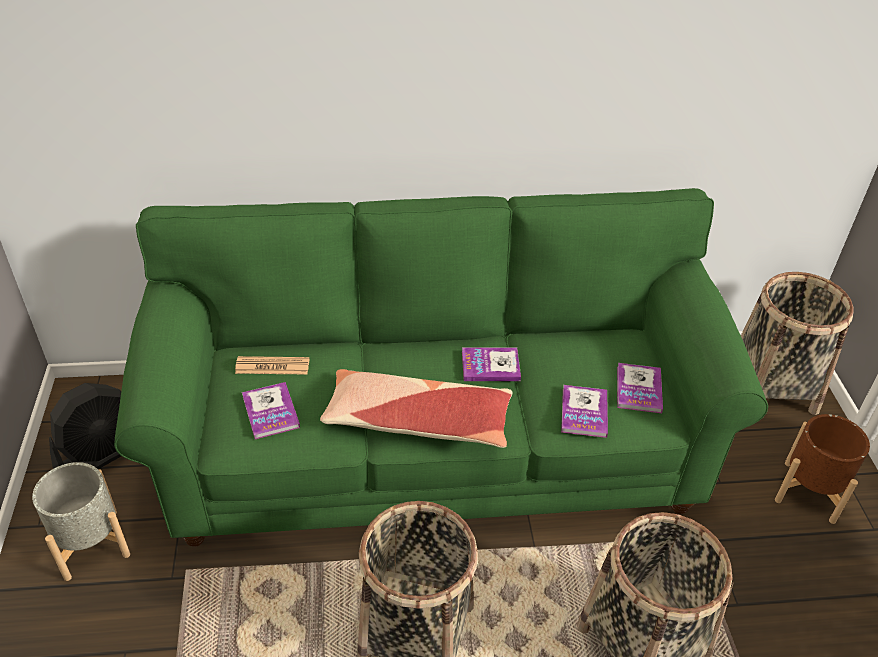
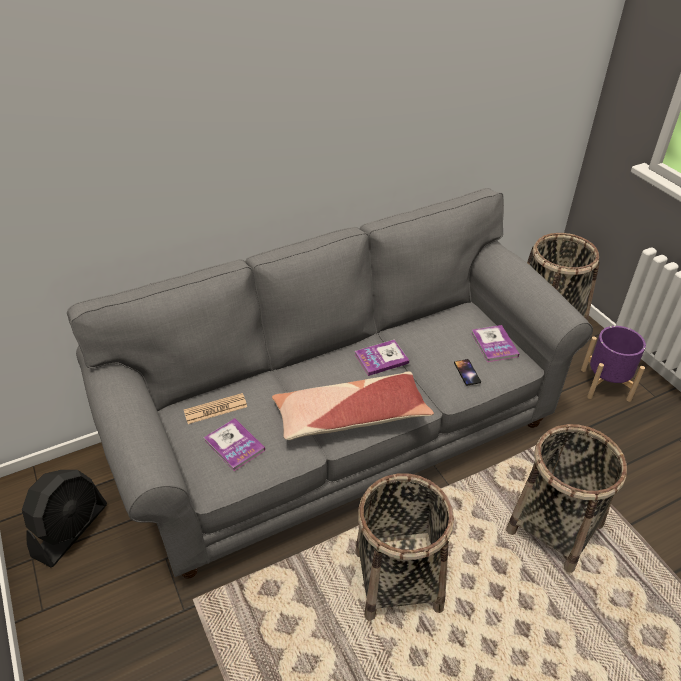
camera: 20 degrees left, 0 degrees up
grey planter [32,462,130,581] -> none
green sofa [114,188,768,547] -> grey sofa [67,188,593,579]
book [561,385,608,438] -> phone [454,359,481,386]
brown planter [775,414,870,524] -> purple planter [581,326,646,402]

